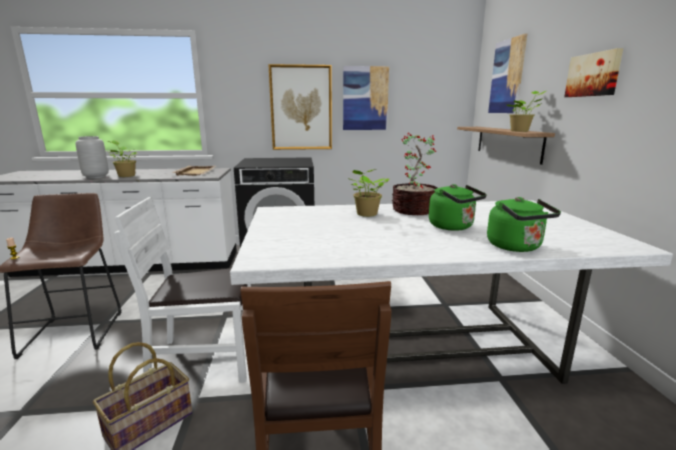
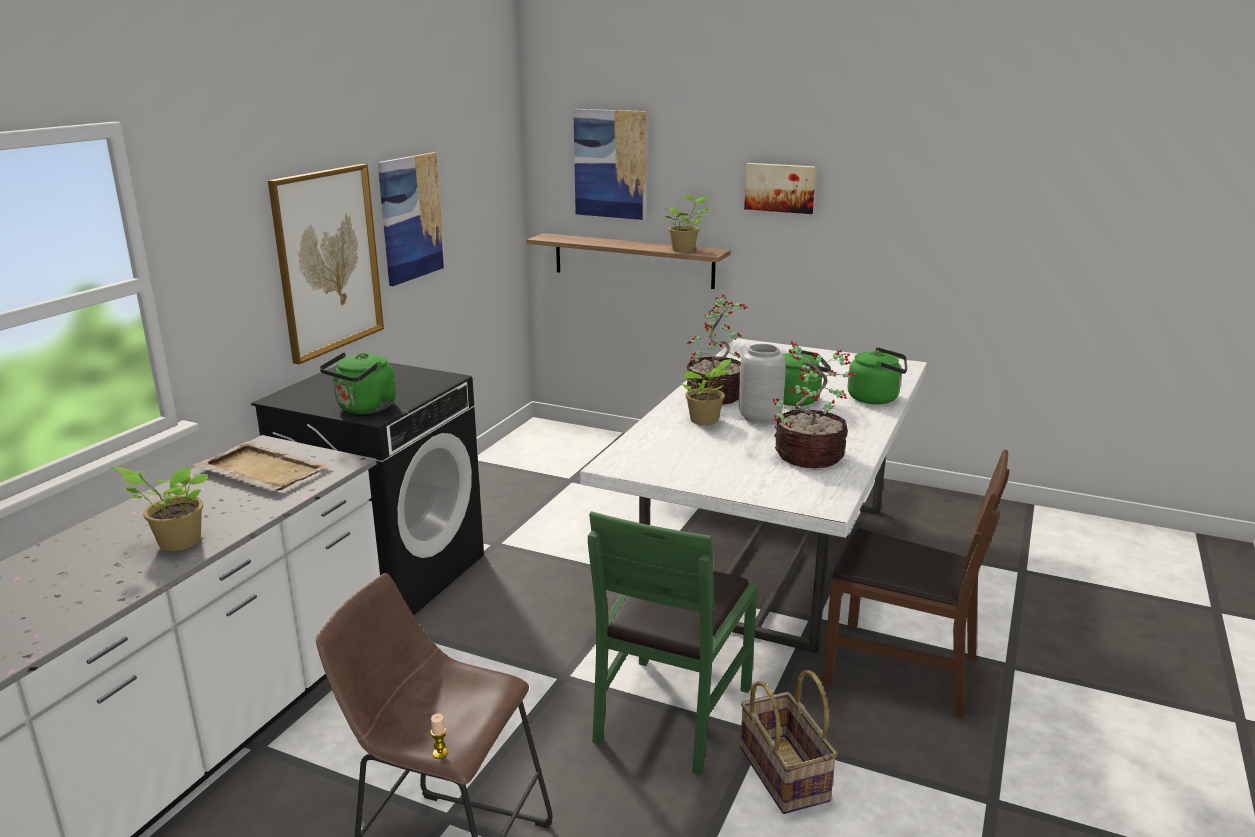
camera: 60 degrees left, 5 degrees up
grey vase [76,136,109,179] -> grey vase moved to [739,344,786,424]
white chair [114,197,251,383] -> green chair [588,511,757,775]
none -> green kettle [320,352,396,414]
none -> potted plant [773,340,855,468]

